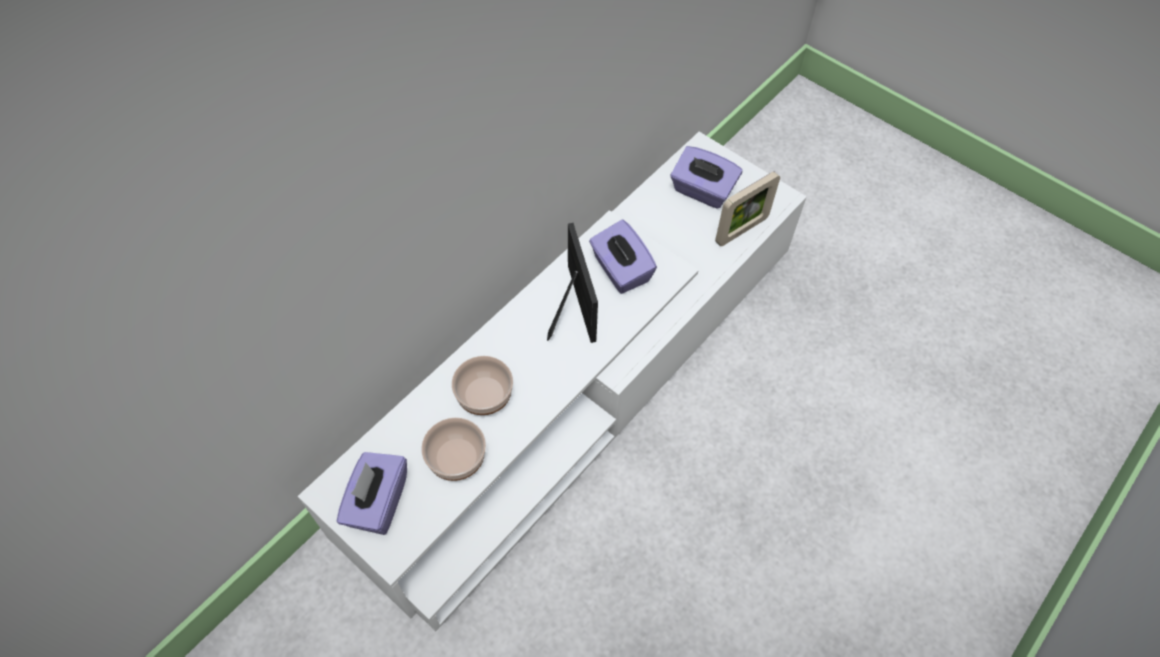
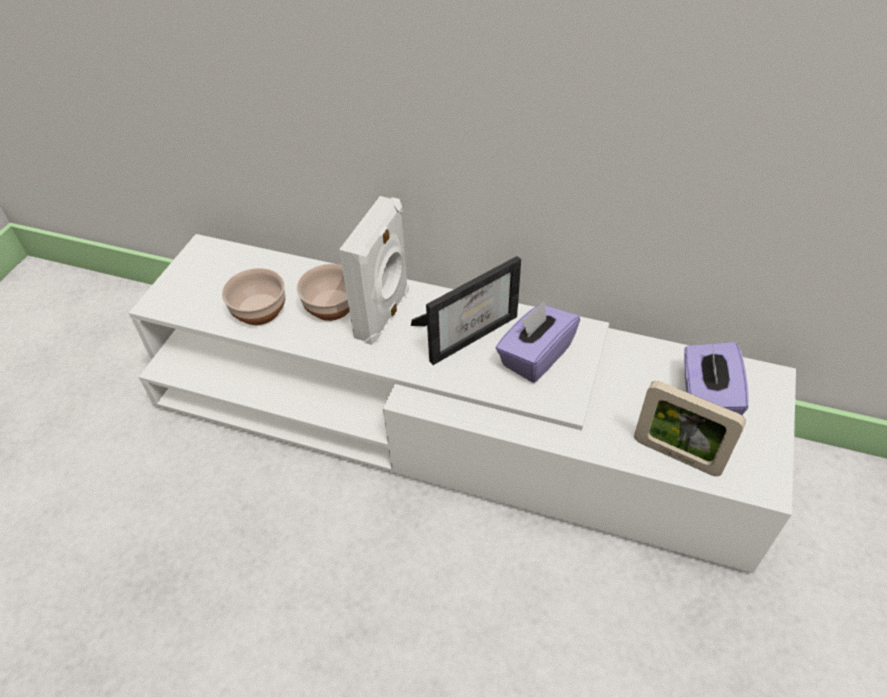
camera: 70 degrees right, 10 degrees down
purple tissue box [337,452,407,535] -> none
none -> white speaker [339,196,409,345]

